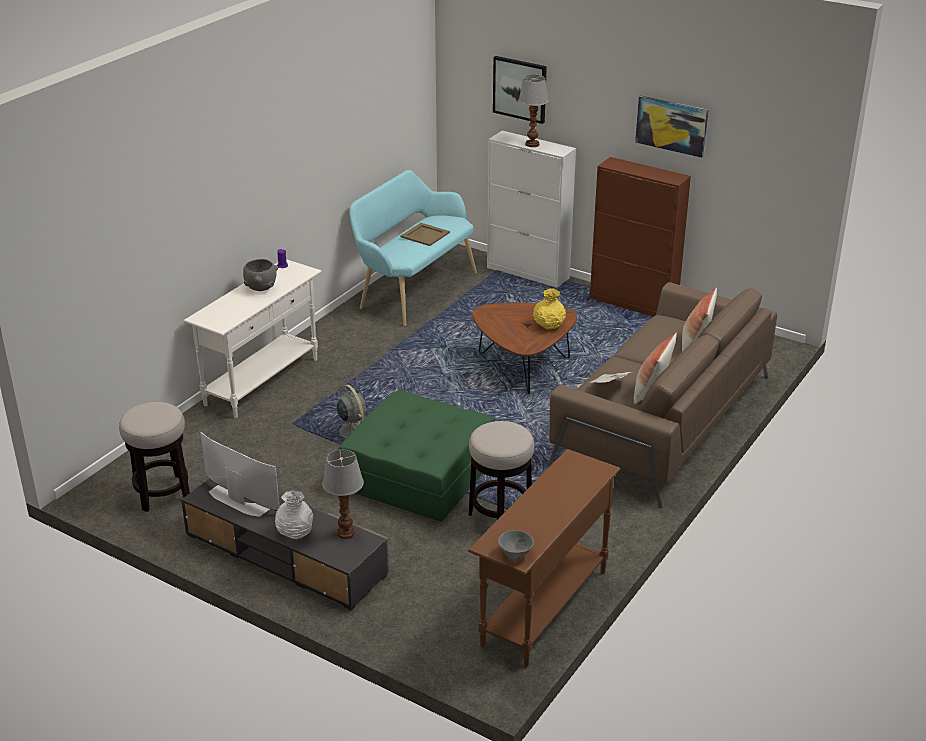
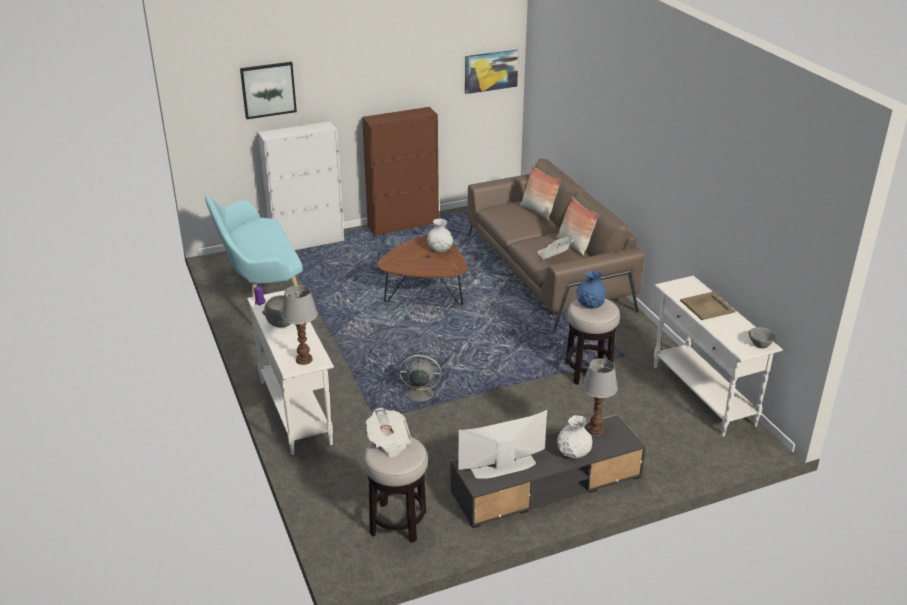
camera: 55 degrees left, 0 degrees up
green ottoman [339,390,495,521] -> none
beige tray [400,223,450,246] -> beige tray moved to [680,292,735,320]
brown console table [468,449,620,667] -> white console table [654,276,783,436]
table lamp [518,75,549,147] -> table lamp moved to [281,285,318,365]
yellow vase [533,288,566,329] -> white vase [428,219,453,252]
picture [635,95,708,158] -> picture moved to [465,49,519,94]
none -> newspaper [366,408,411,457]
none -> blue vase [576,270,606,309]

